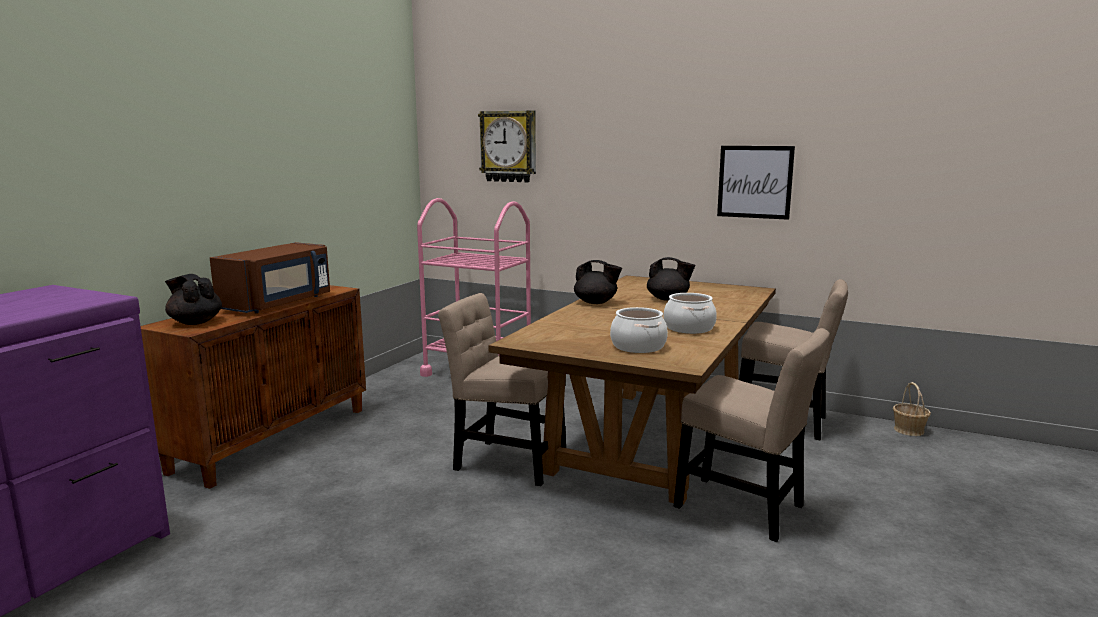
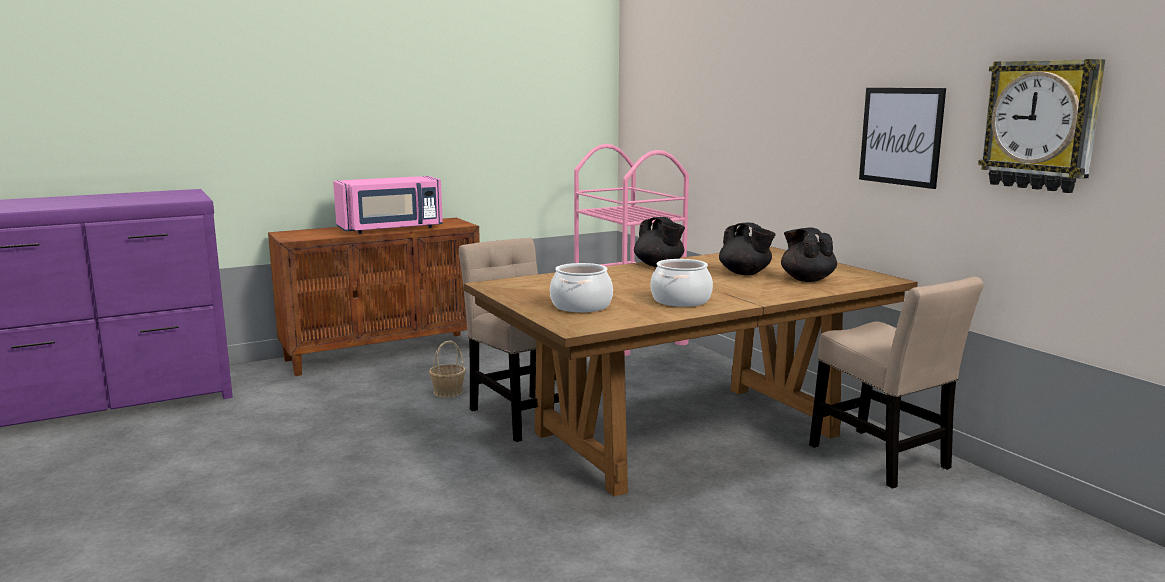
camera: 35 degrees right, 0 degrees up
black teapot [165,274,222,325] -> black teapot moved to [781,227,837,282]
brown microwave [210,242,330,313] -> pink microwave [333,176,443,234]
wall clock [478,110,536,183] -> wall clock moved to [978,59,1105,193]
beige chair [674,328,830,542] -> none
basket [893,382,931,436] -> basket moved to [429,340,466,398]

